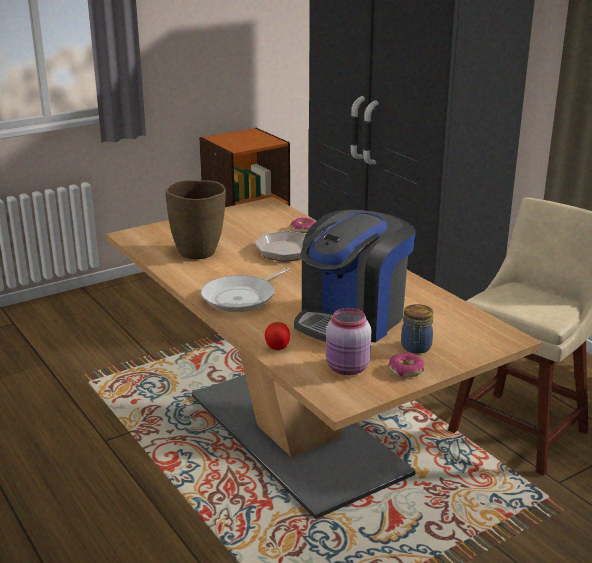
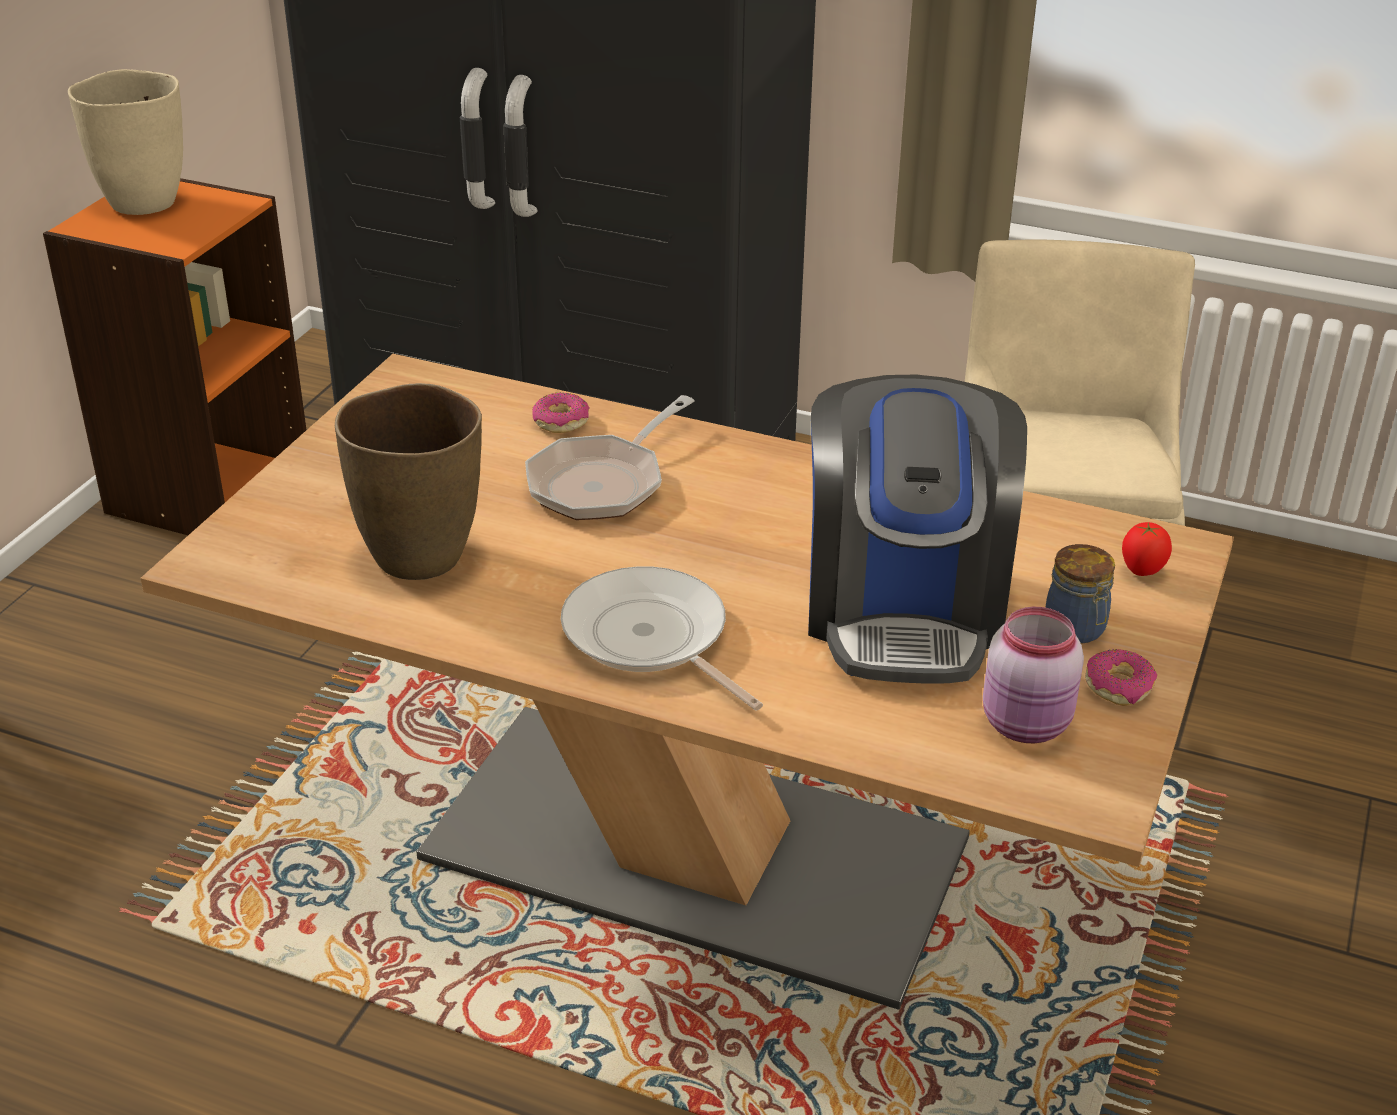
camera: 35 degrees left, 10 degrees up
frying pan [201,267,290,312] -> frying pan turned 135 degrees clockwise [561,566,763,711]
tomato [265,322,290,350] -> tomato moved to [1122,522,1172,576]
none -> beige vase [68,69,183,215]

